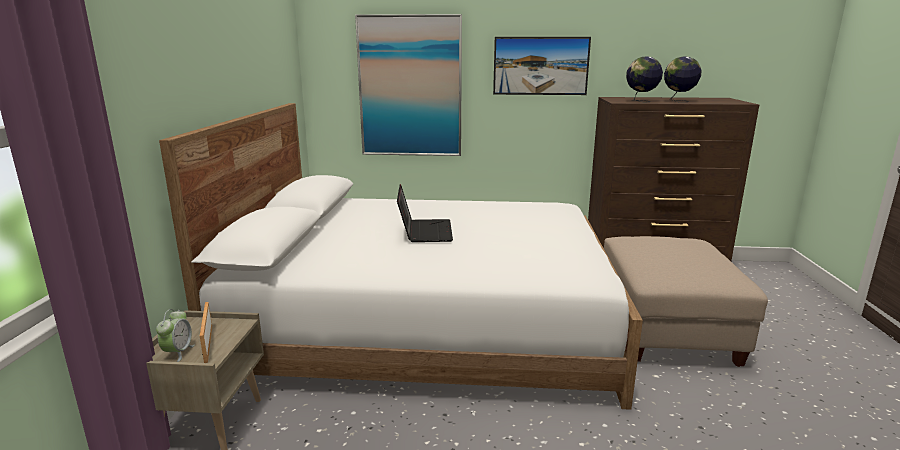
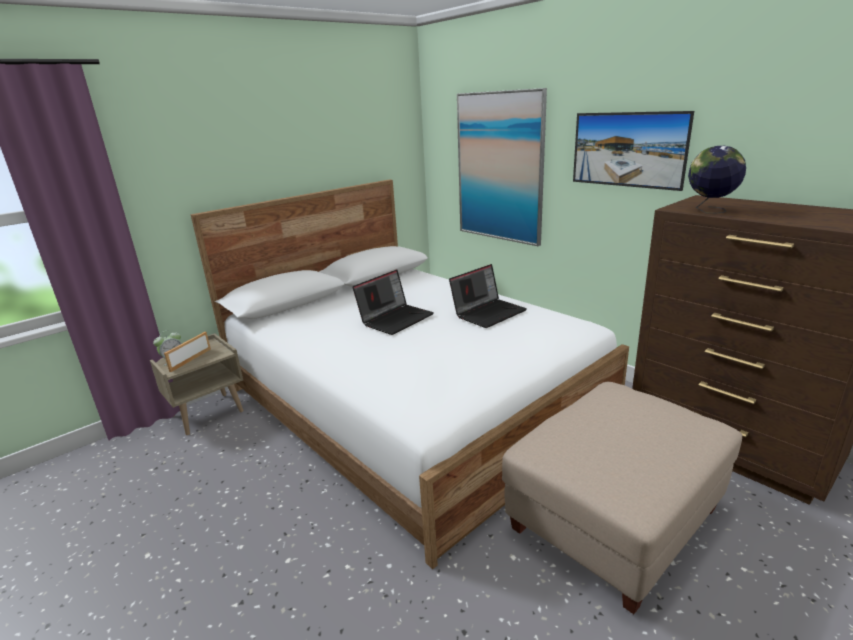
camera: 45 degrees right, 5 degrees up
globe [664,56,701,102] -> none
none -> laptop [449,264,527,328]

